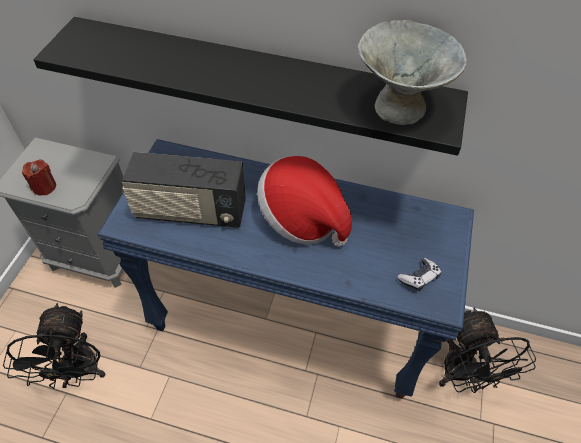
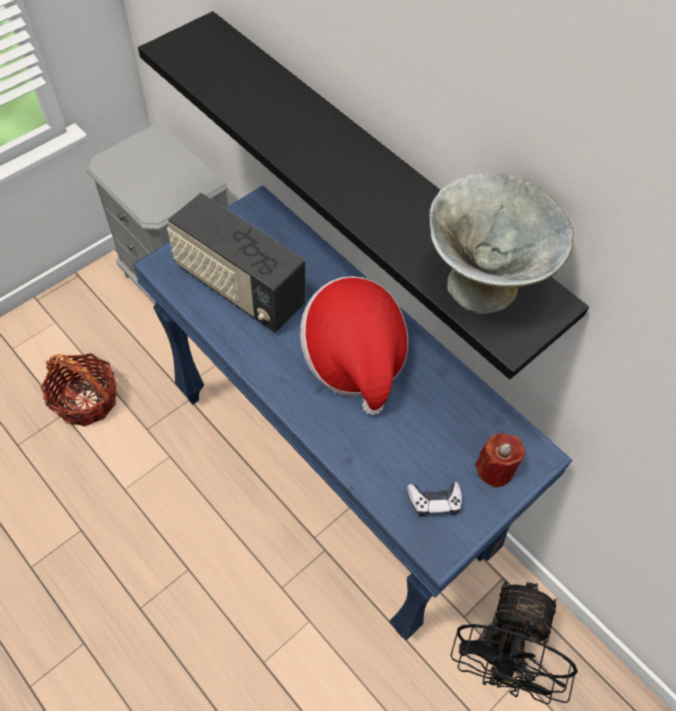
camera: 30 degrees right, 5 degrees up
black fan [3,303,105,389] -> basket [40,353,117,426]
red candle [22,159,56,196] -> red candle moved to [475,434,526,488]

